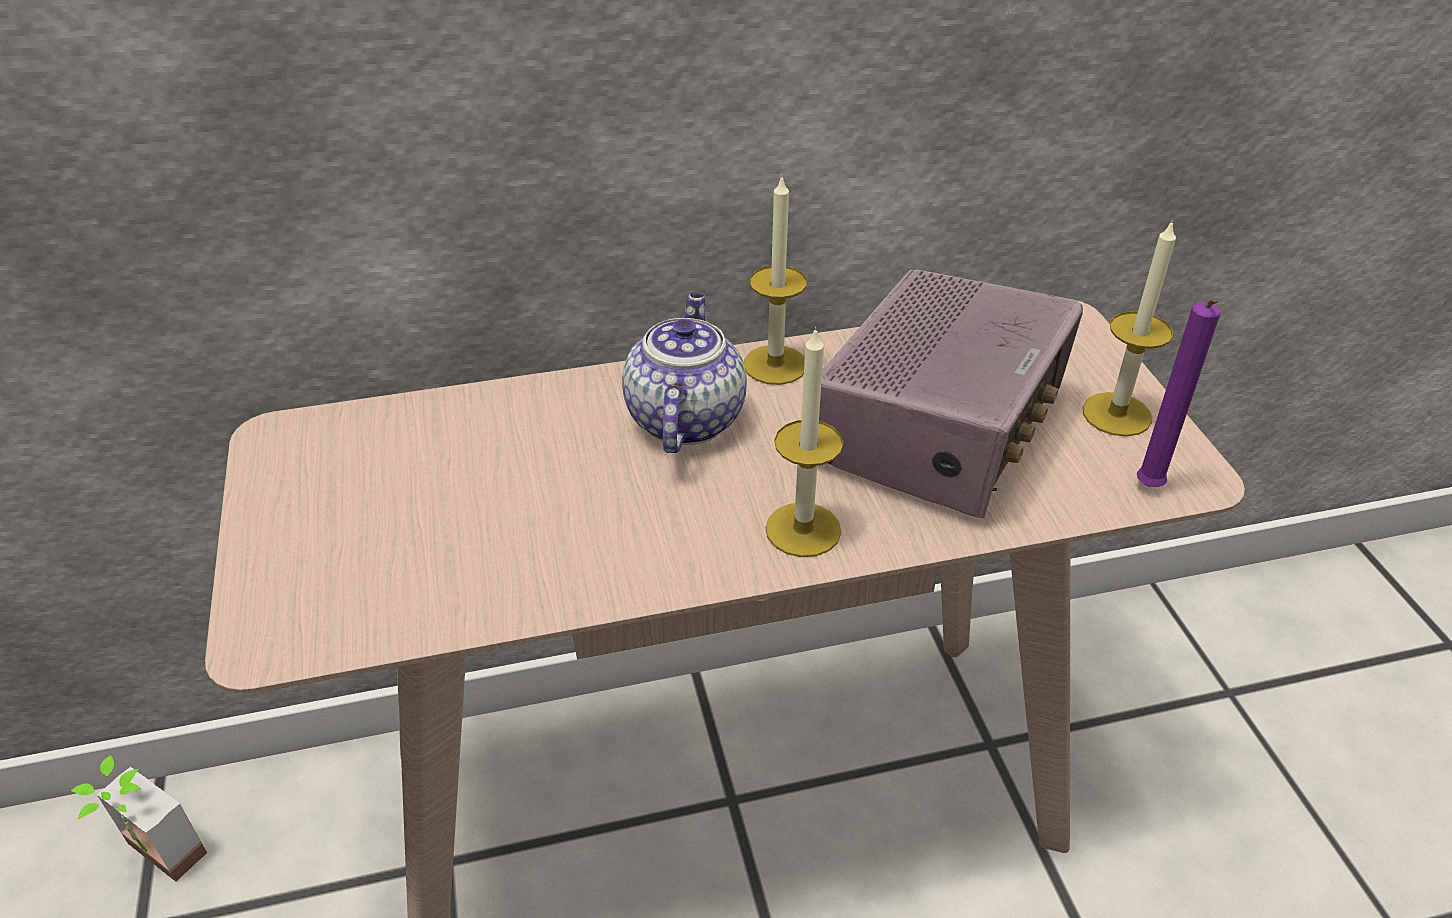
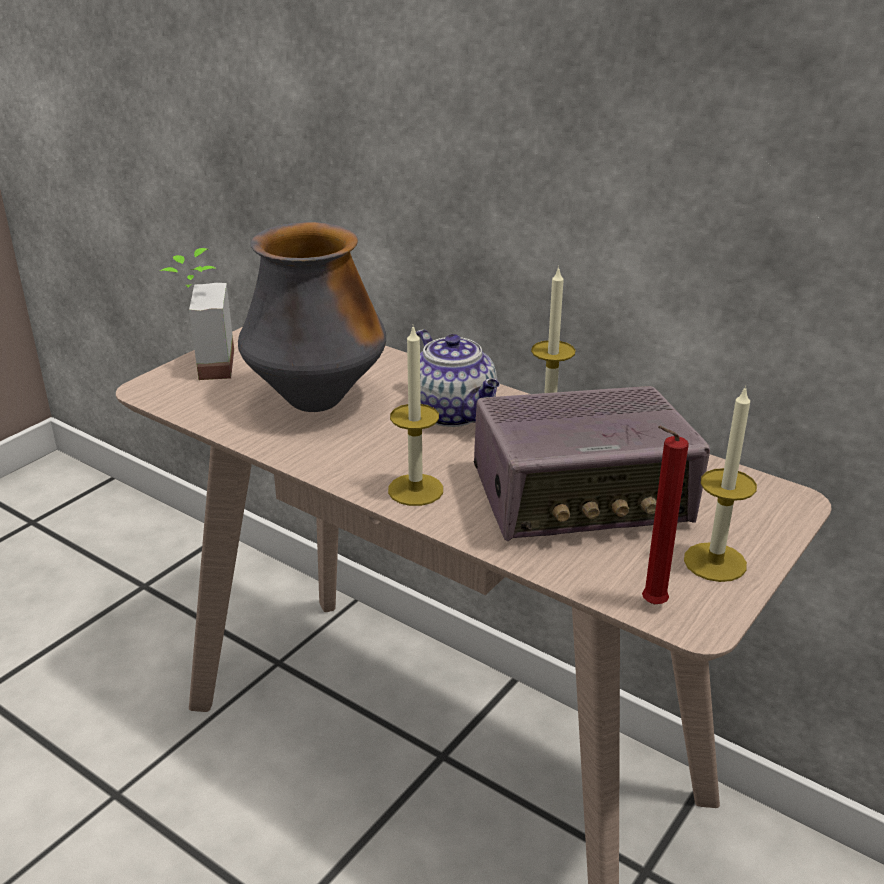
camera: 50 degrees right, 10 degrees down
potted plant [71,755,207,882] -> potted plant moved to [160,248,234,380]
teapot [622,292,747,453] -> teapot turned 90 degrees clockwise [416,329,500,427]
purple candle [1137,299,1221,487] -> red candle [642,426,689,604]
none -> vase [238,222,386,412]

